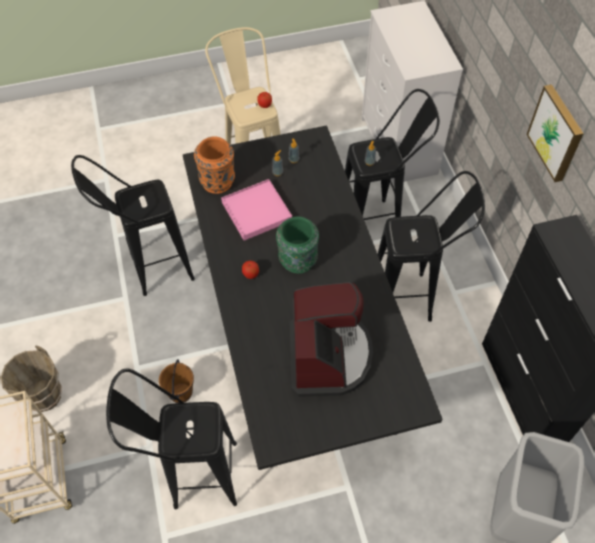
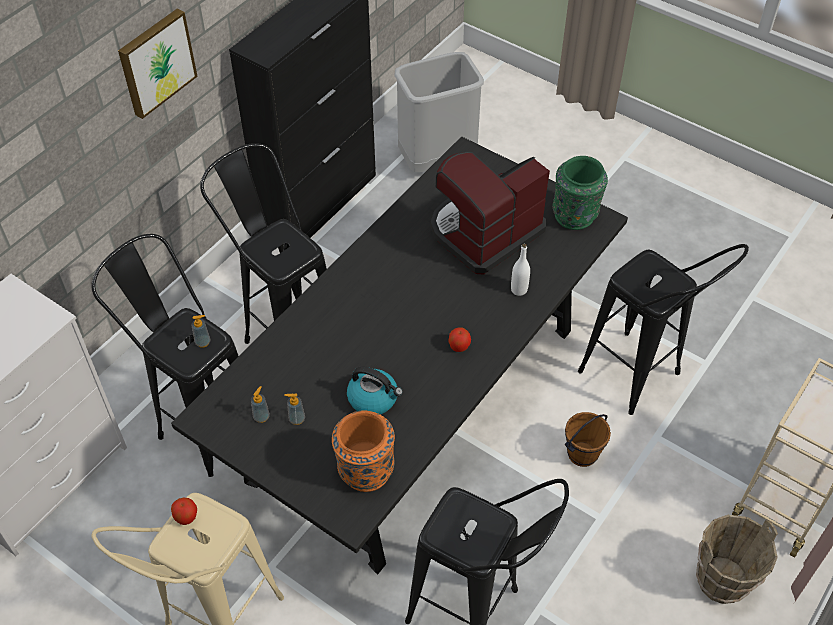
camera: 130 degrees left, 5 degrees down
pink tray [221,179,292,241] -> kettle [347,366,403,415]
green vase [276,217,319,273] -> green vase moved to [553,156,608,230]
none -> white bottle [511,244,530,296]

